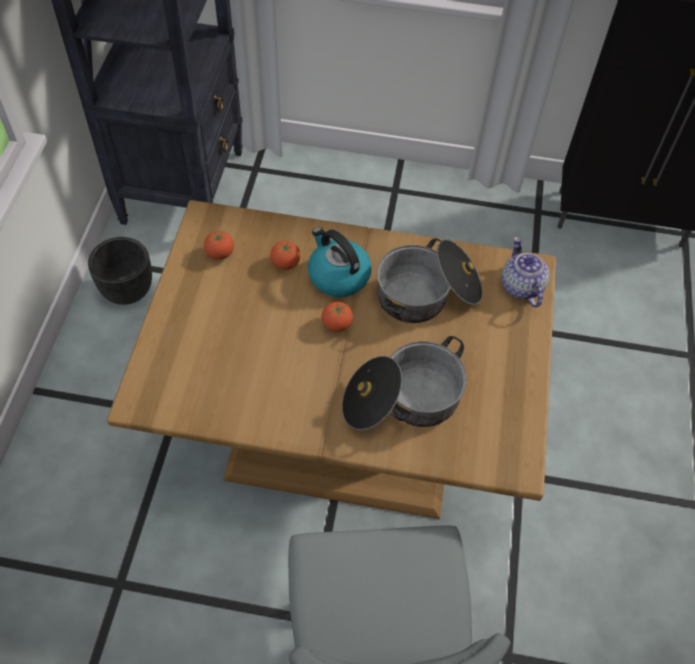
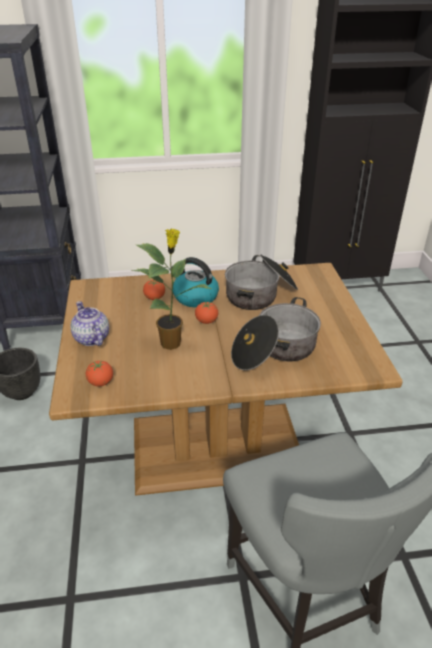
camera: 15 degrees left, 20 degrees down
tomato [204,231,234,260] -> tomato moved to [86,361,113,387]
teapot [502,237,550,307] -> teapot moved to [70,301,109,346]
none -> potted plant [131,228,211,350]

